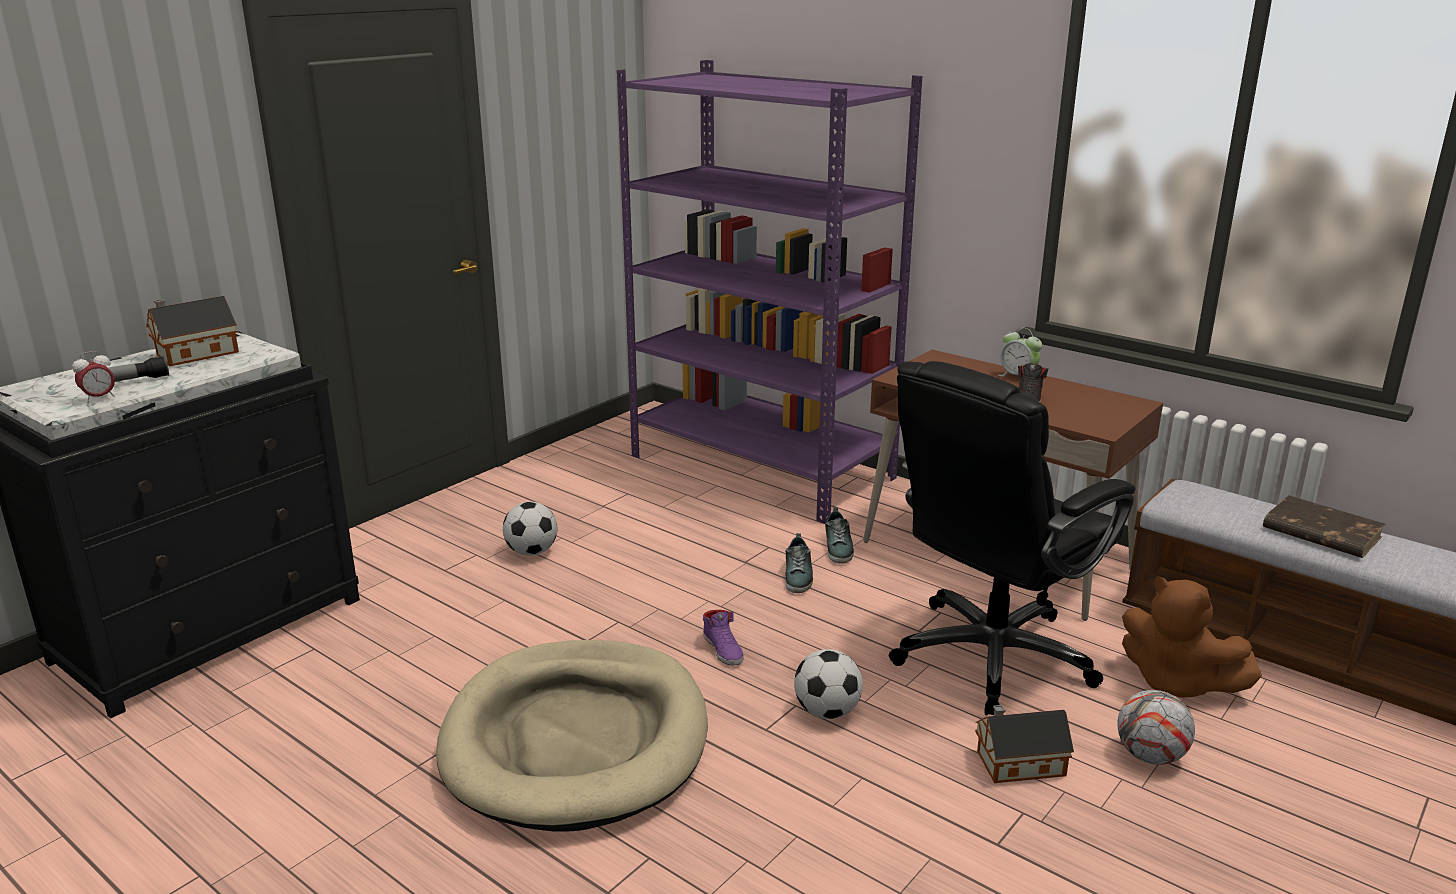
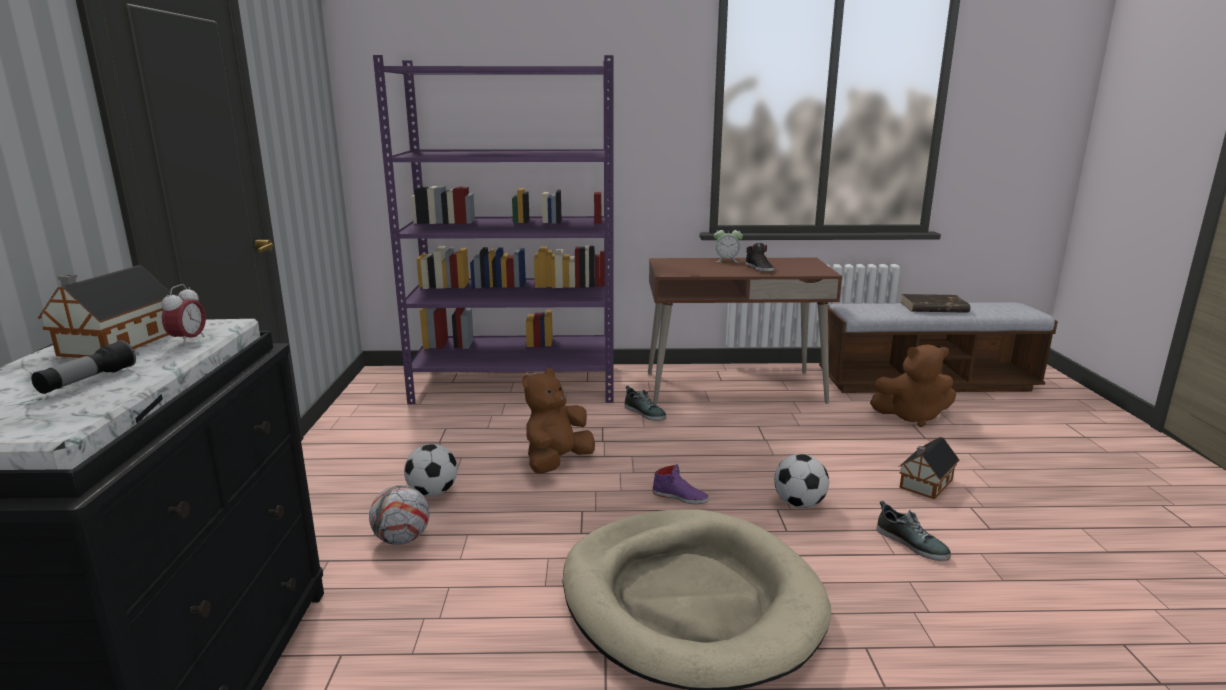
camera: 40 degrees left, 5 degrees down
alarm clock [72,351,115,402] -> alarm clock moved to [162,284,206,346]
shoe [785,533,813,593] -> shoe moved to [876,501,951,561]
black office chair [889,361,1136,716] -> none
football [1117,690,1195,765] -> football moved to [369,485,430,545]
none -> brown plush toy [522,368,595,474]

